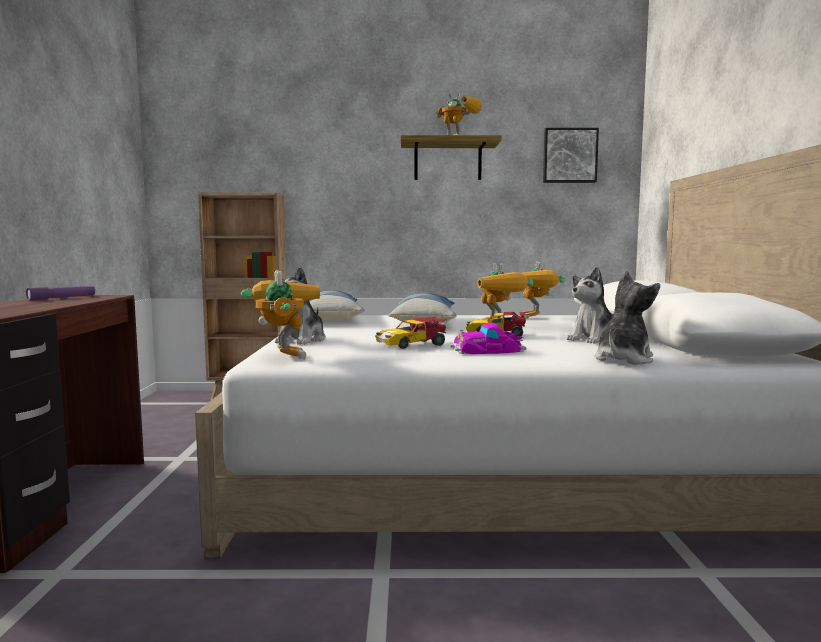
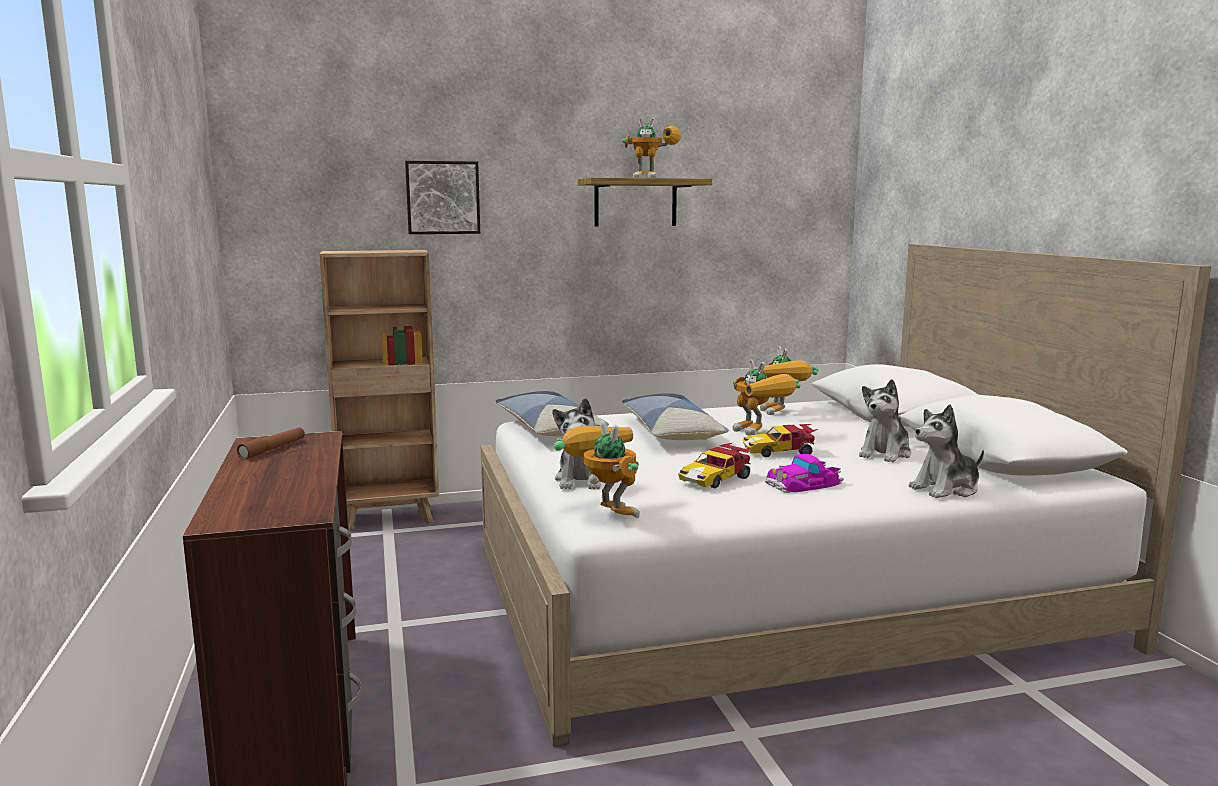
camera: 15 degrees left, 5 degrees up
purple flashlight [26,286,95,300] -> brown flashlight [237,428,305,460]
picture [543,128,599,183] -> picture moved to [405,161,480,234]
plush toy [595,270,660,364] -> plush toy turned 135 degrees counterclockwise [909,404,984,498]

